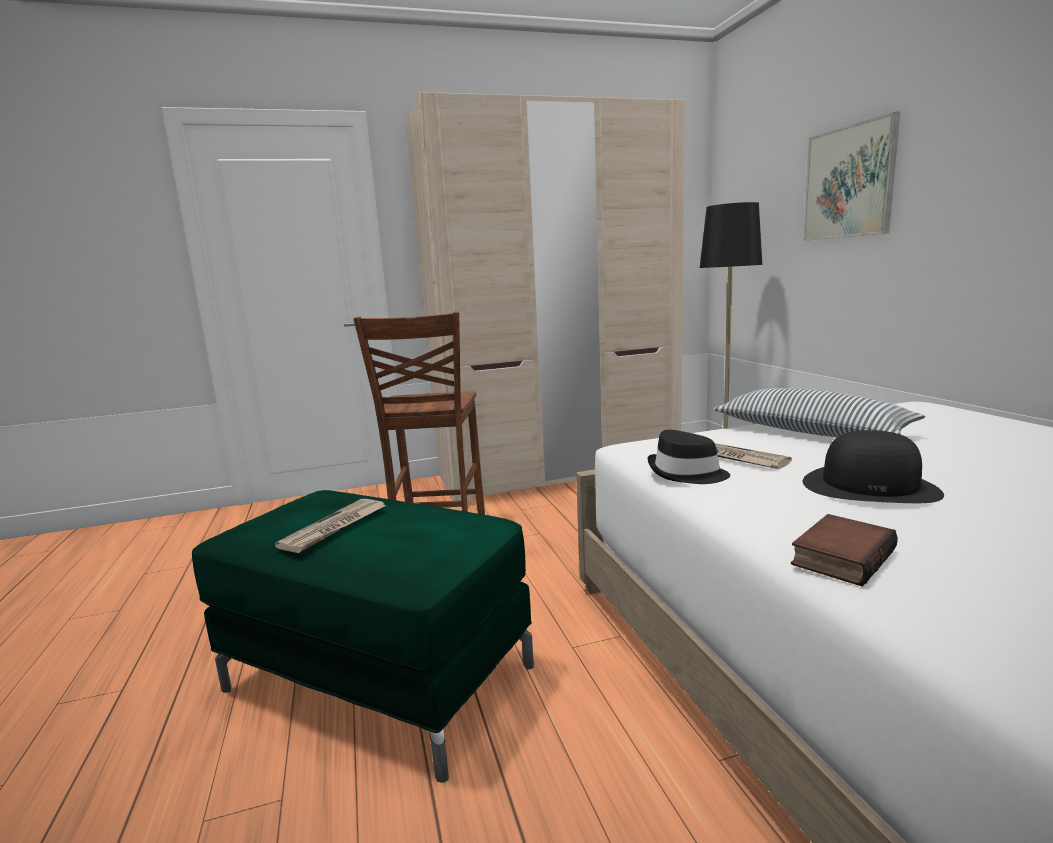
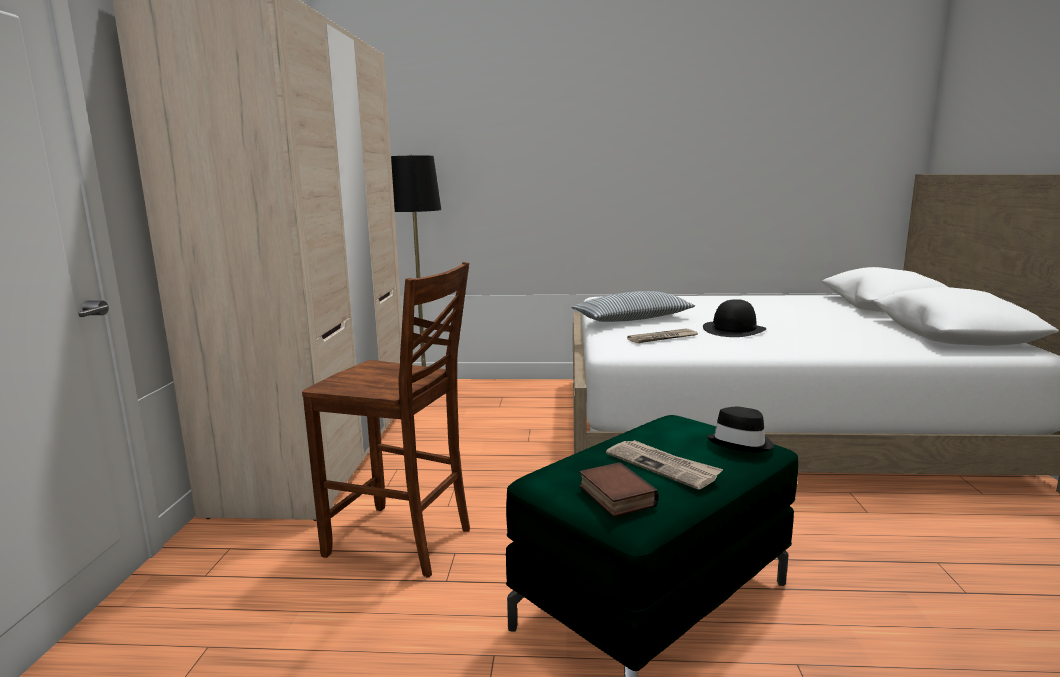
camera: 70 degrees left, 0 degrees up
black hat [647,430,730,484] -> black hat moved to [706,407,774,453]
book [791,514,898,587] -> book moved to [579,462,659,517]
picture [803,112,900,241] -> none

